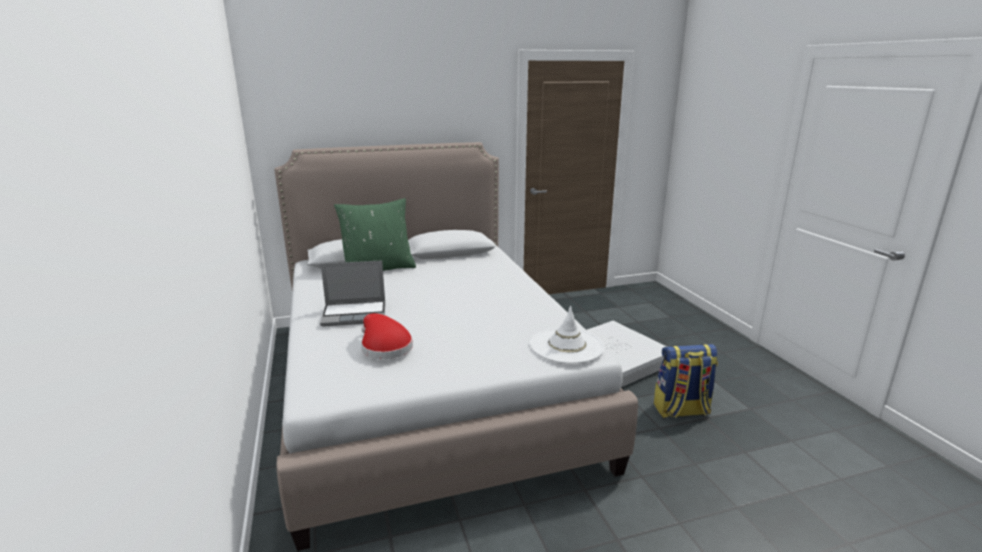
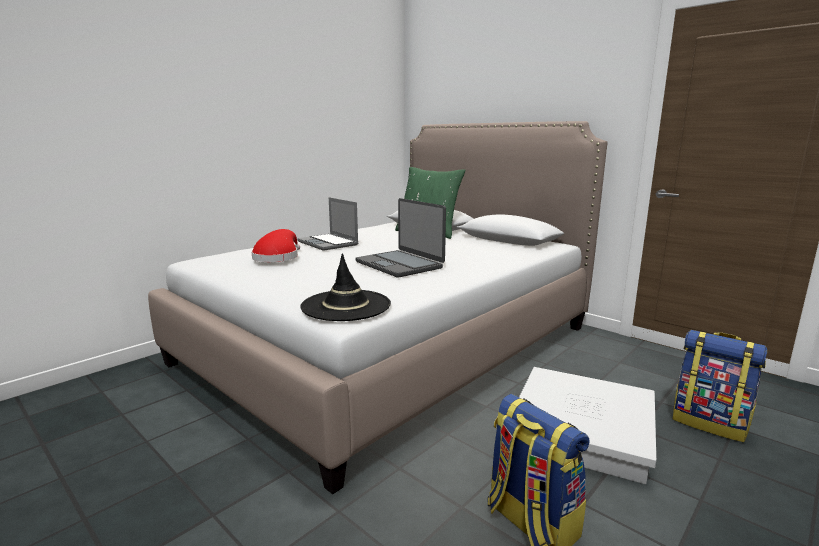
camera: 60 degrees right, 5 degrees down
white hat [530,306,604,364] -> black hat [300,253,391,321]
none -> laptop [355,198,446,278]
none -> backpack [673,330,767,442]

